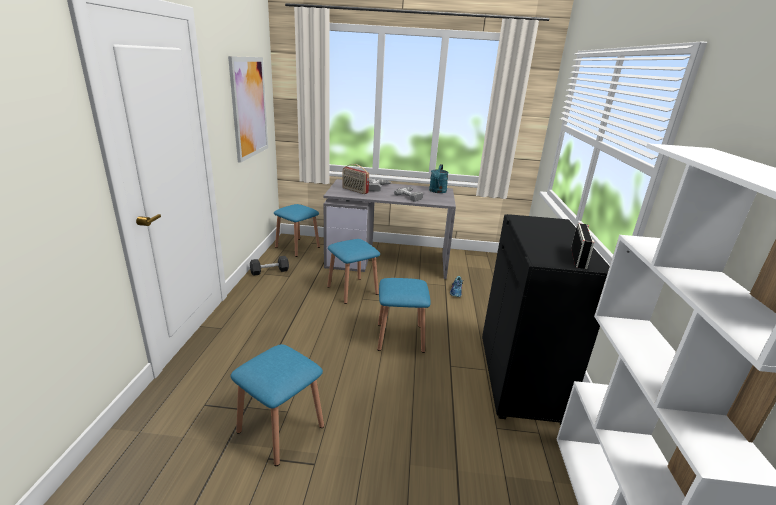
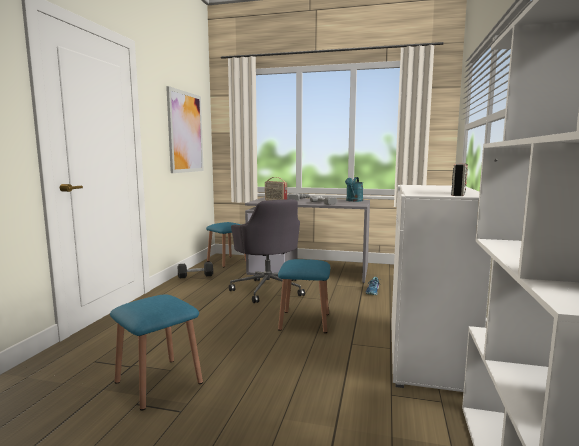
camera: 10 degrees right, 15 degrees down
blue stool [327,239,380,304] -> grey office chair [229,199,305,303]
black cabinet [482,214,610,425] -> white cabinet [391,185,491,392]

